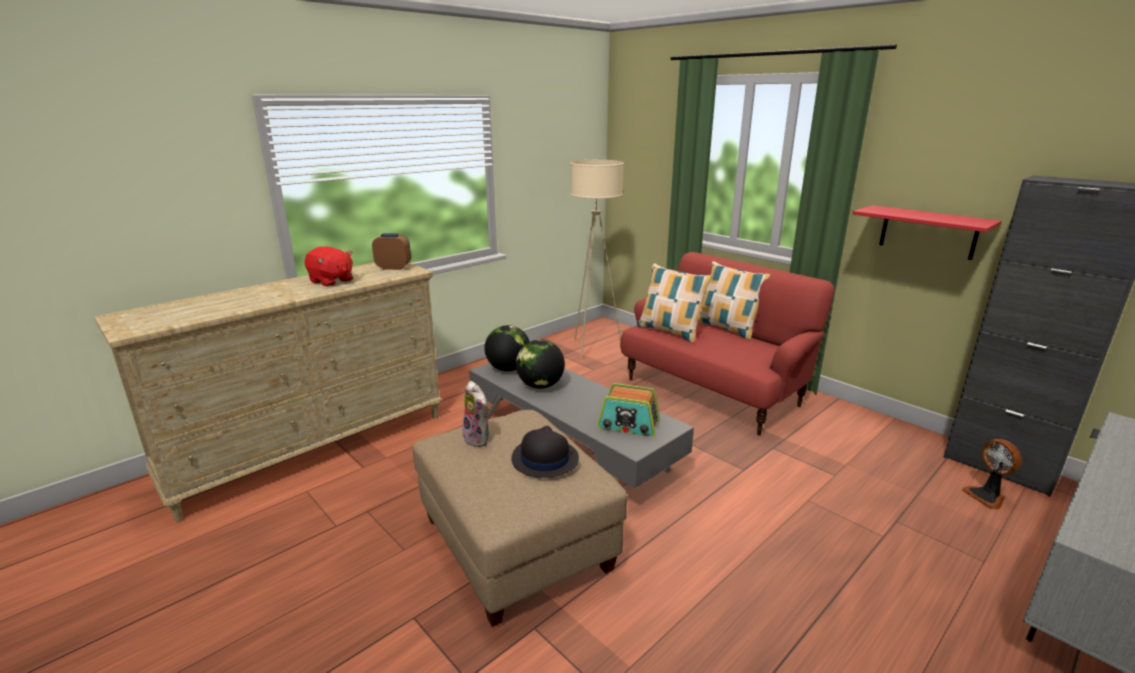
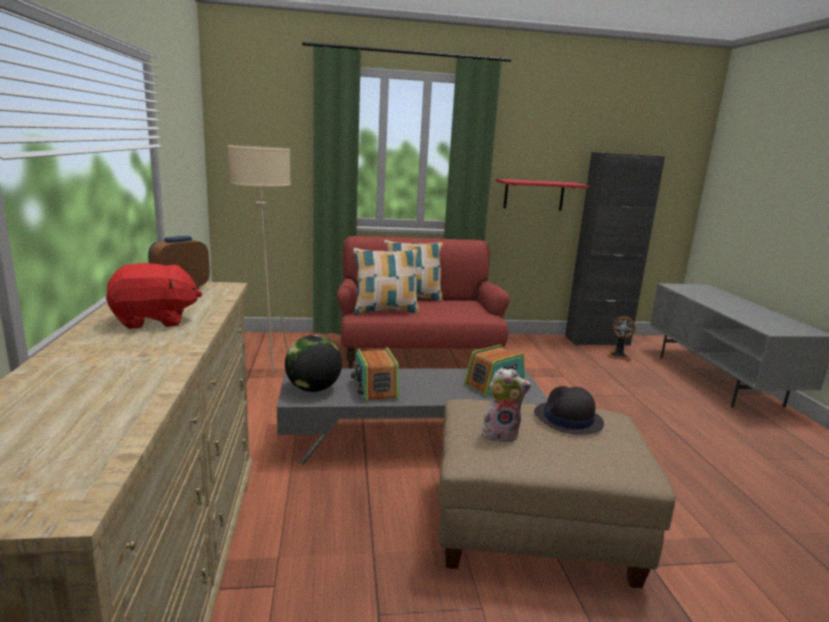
camera: 55 degrees left, 5 degrees down
globe [516,340,565,389] -> radio [351,347,399,403]

